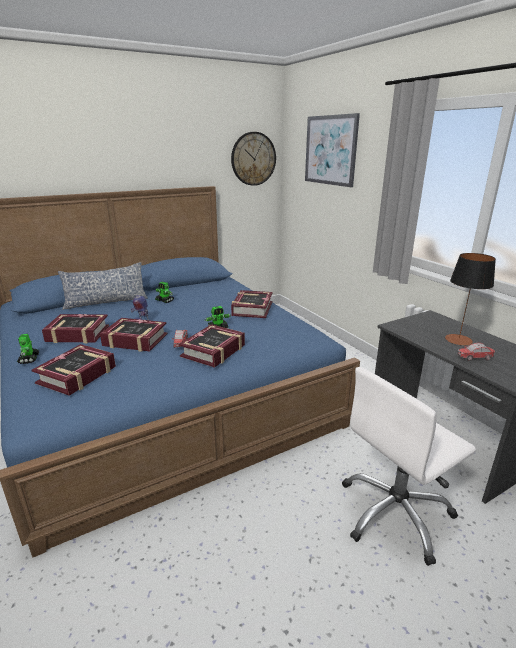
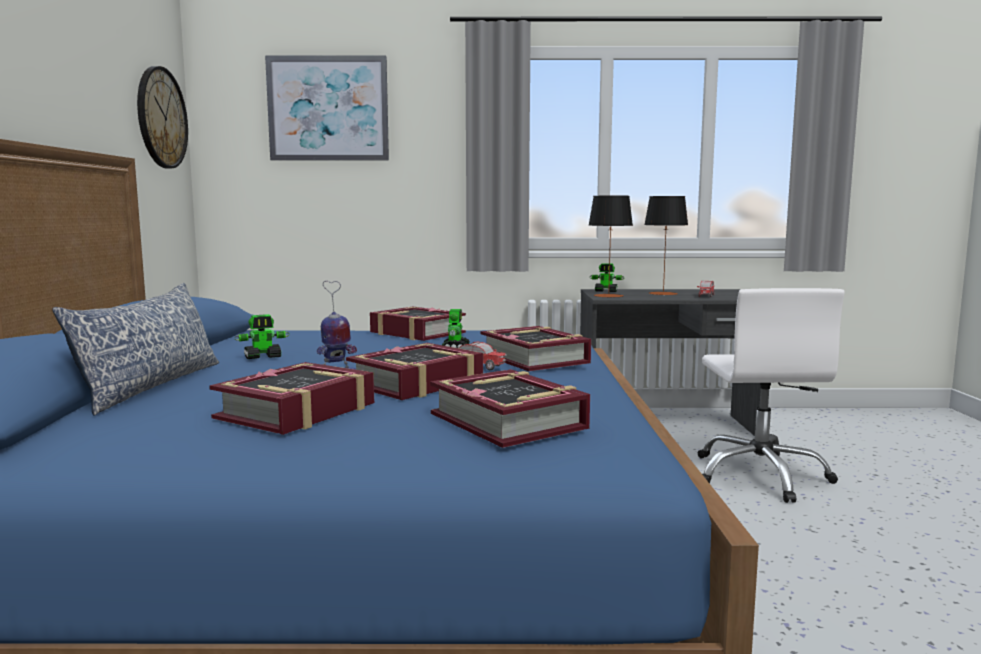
camera: 60 degrees left, 15 degrees down
toy robot [17,334,39,364] -> toy robot moved to [589,263,624,292]
none -> table lamp [589,195,633,298]

